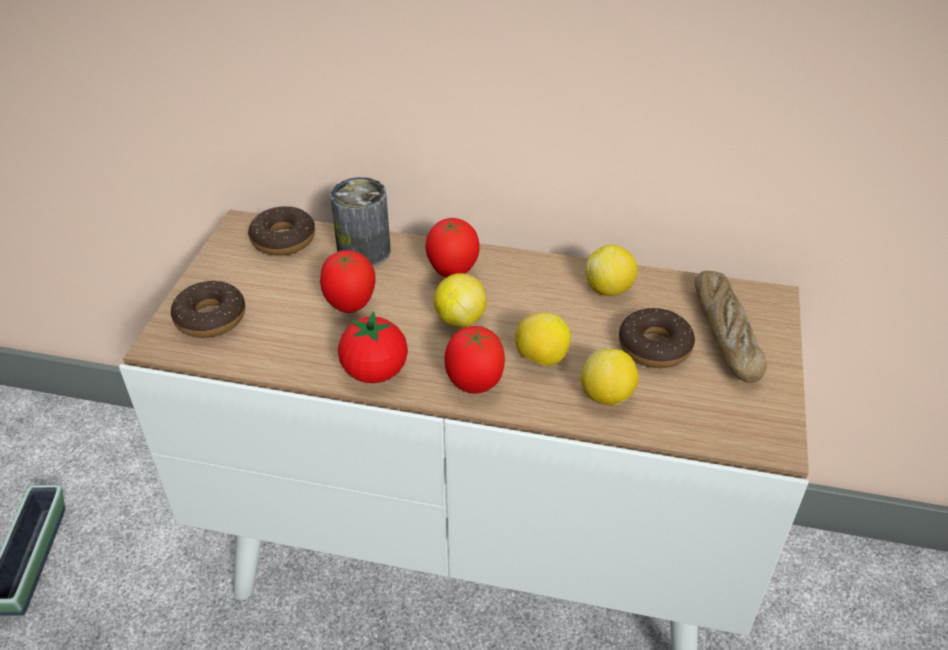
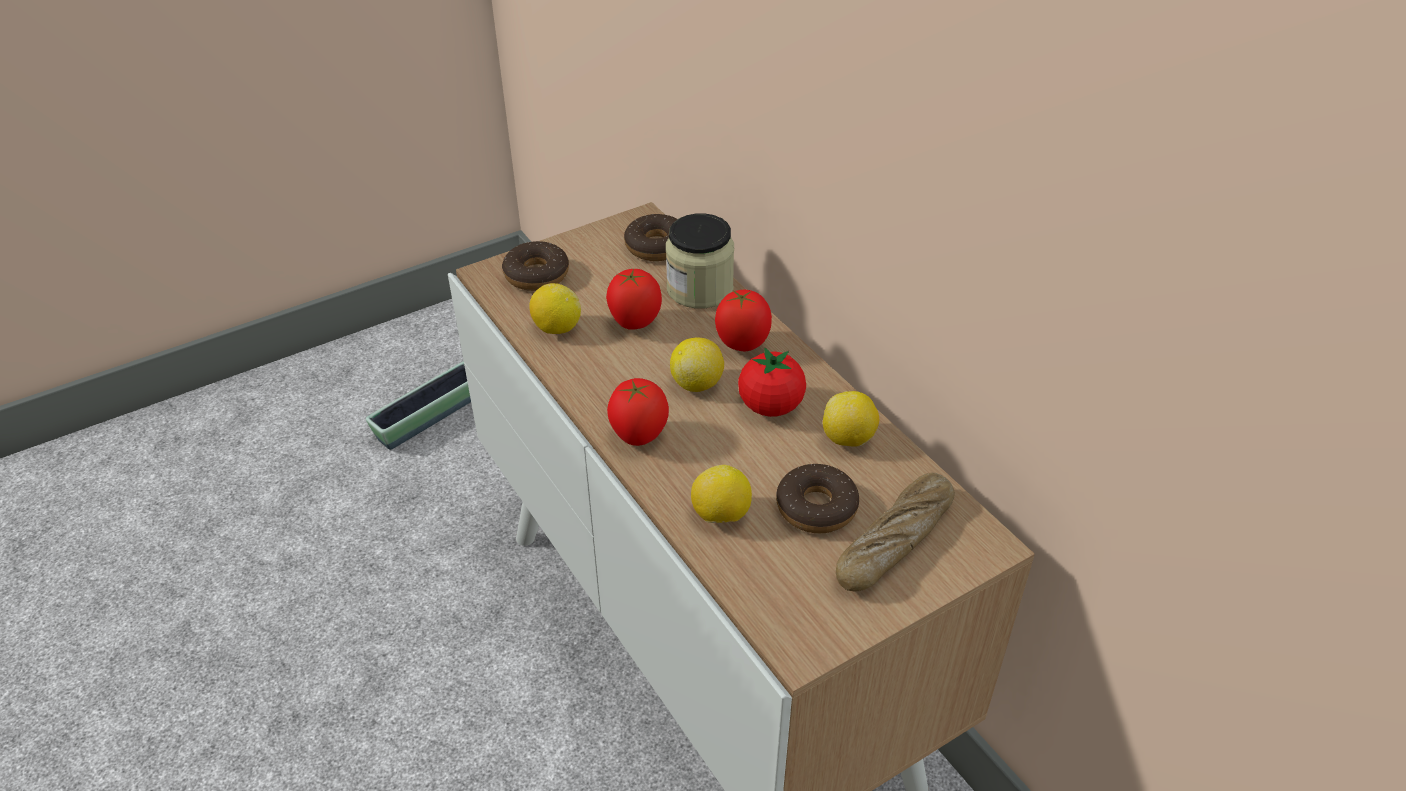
camera: 45 degrees right, 0 degrees up
can [330,177,391,267] -> jar [666,213,734,308]
tomato [338,311,408,383] -> tomato moved to [738,347,806,417]
lemon [515,312,571,367] -> lemon moved to [529,283,581,334]

